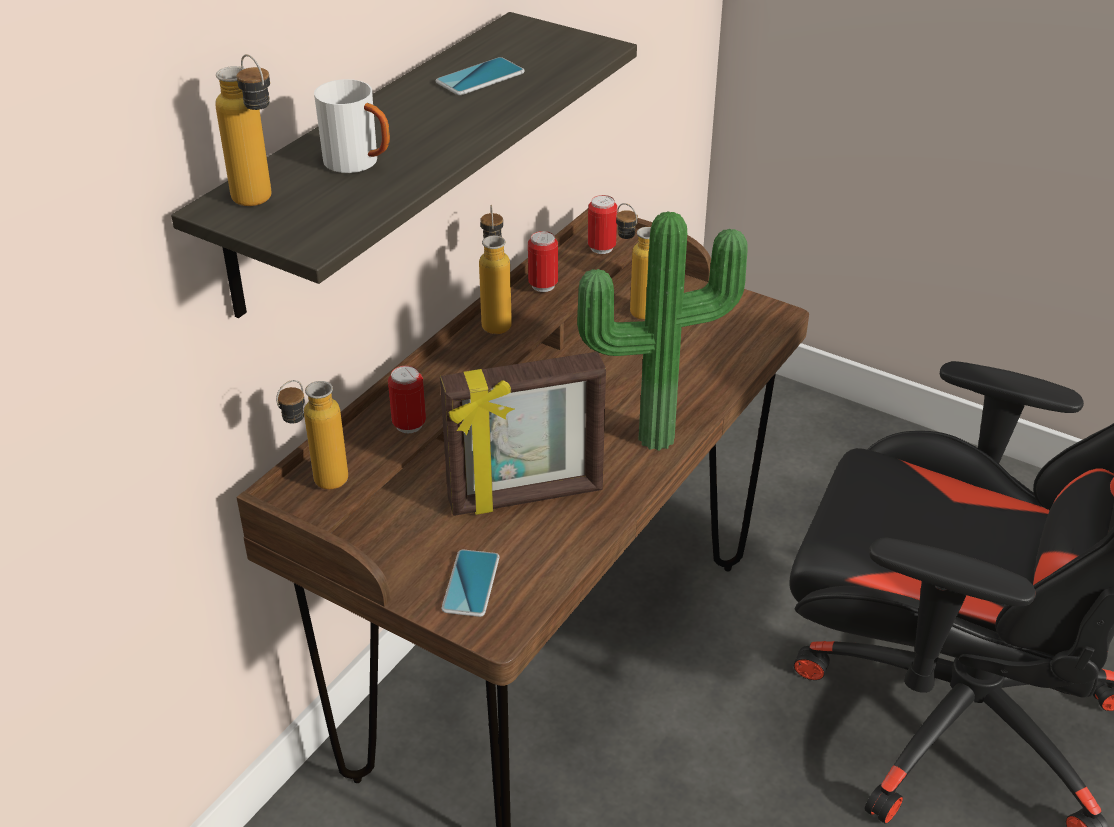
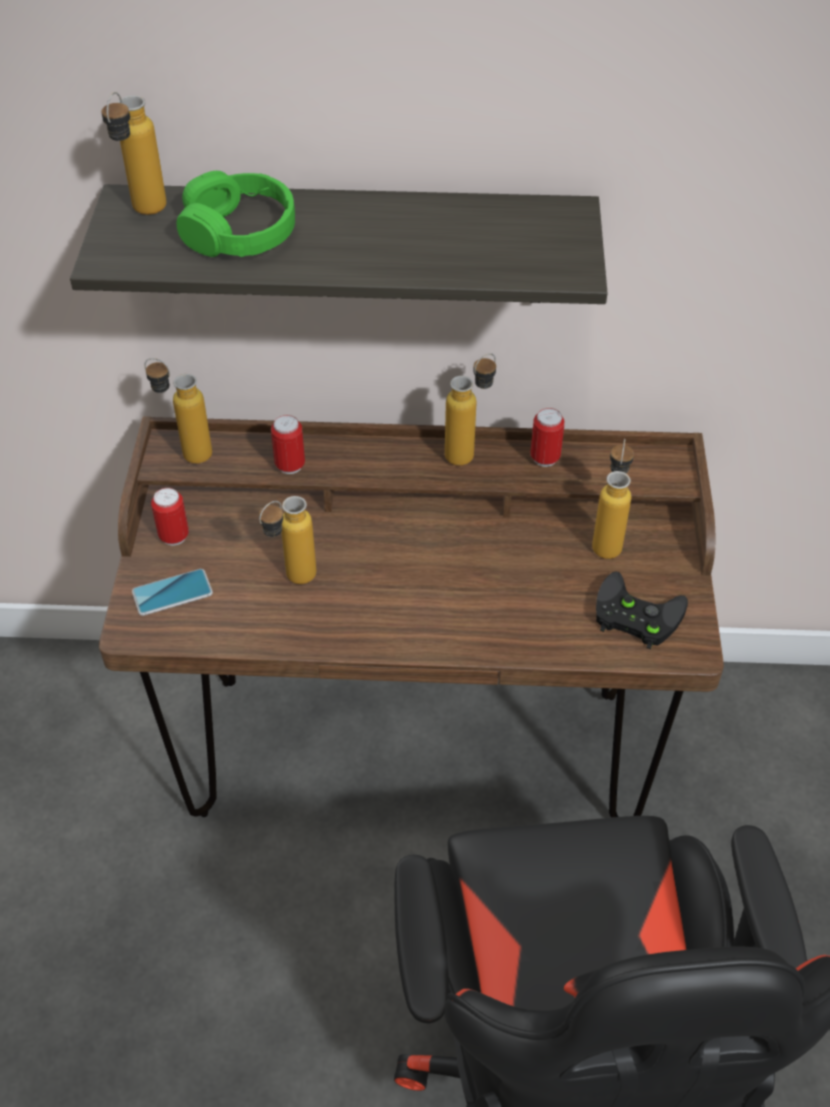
camera: 60 degrees right, 10 degrees up
white mug [314,79,390,173] -> green headphones [176,171,295,257]
phone [436,57,525,95] -> none
picture frame [440,352,606,516] -> bottle [259,496,316,584]
potted plant [577,212,748,451] -> none
can [588,195,617,254] -> can moved to [151,488,189,546]
none -> black game controller [596,571,688,649]

